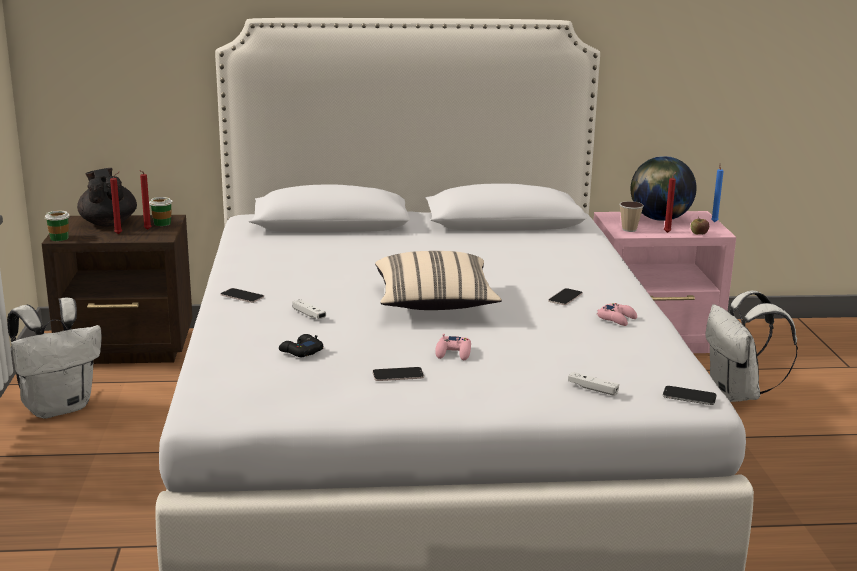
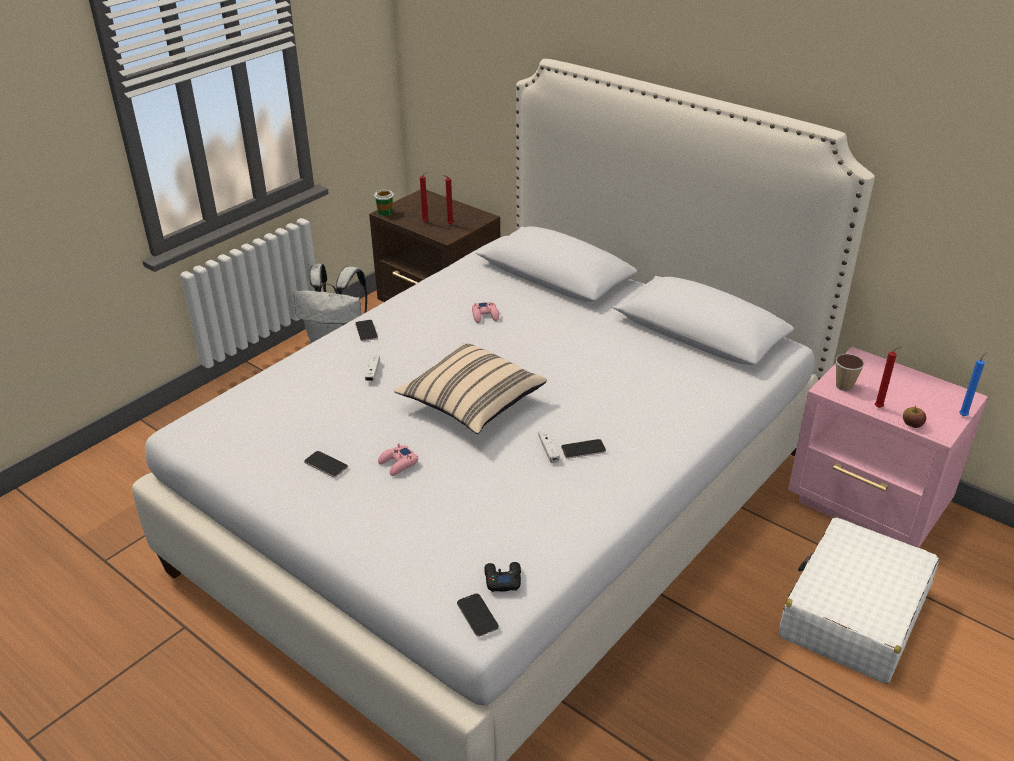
camera: 45 degrees right, 15 degrees up
black teapot [77,168,137,227] -> none
cup [149,197,173,226] -> none
black game controller [279,334,323,357] -> black game controller moved to [484,562,521,592]
white game controller [568,372,619,396] -> white game controller moved to [538,430,560,463]
pink game controller [597,303,637,326] -> pink game controller moved to [472,302,499,323]
globe [630,156,697,221] -> none
white backpack [705,291,798,402] -> white suitcase [779,517,939,684]

